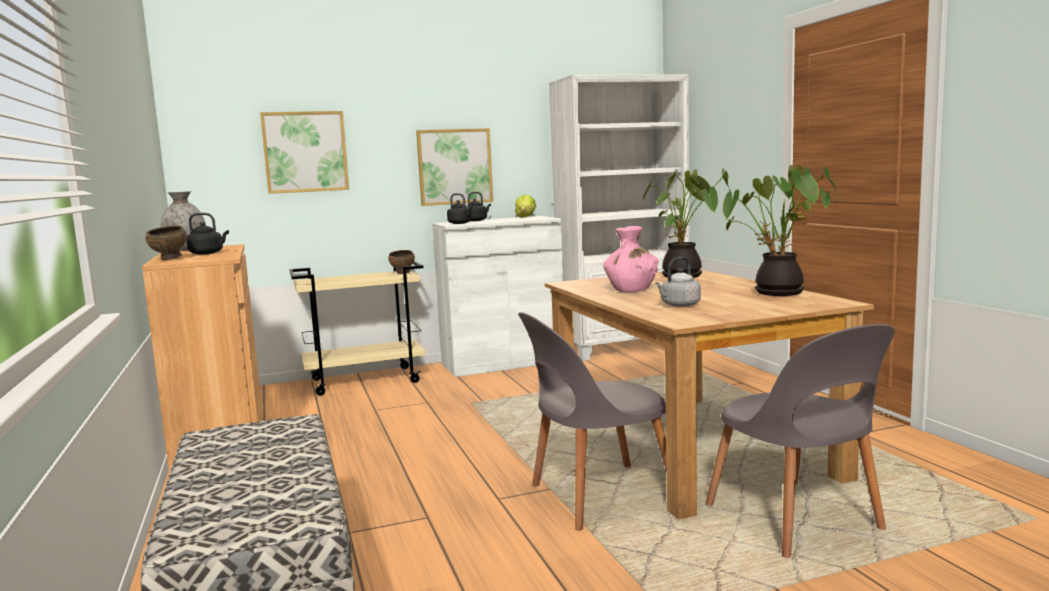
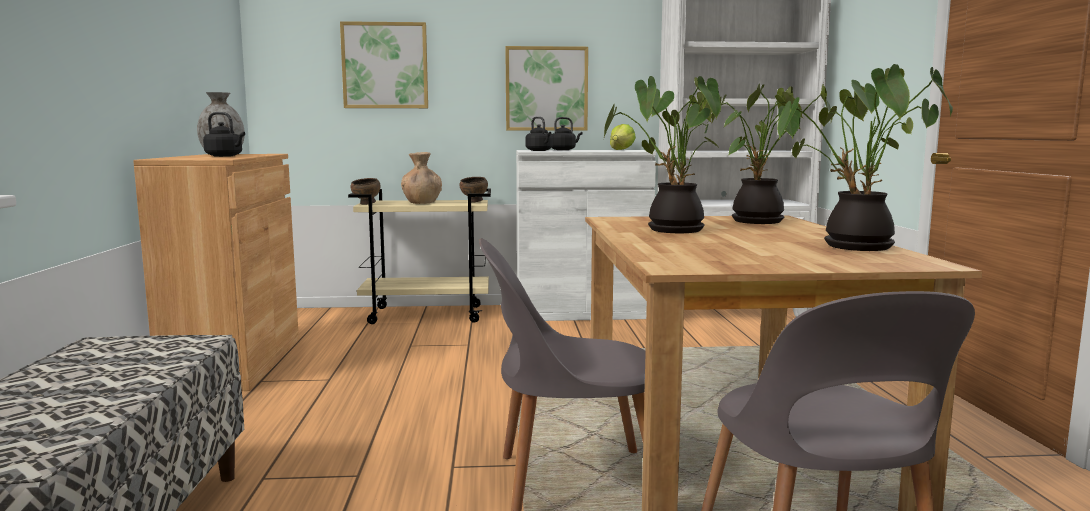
camera: 15 degrees right, 0 degrees up
brown bowl [146,226,187,260] -> brown bowl moved to [350,178,380,205]
pink vase [603,226,659,292] -> potted plant [603,76,721,233]
grey kettle [655,257,701,307] -> none
none -> brown vase [401,152,442,204]

